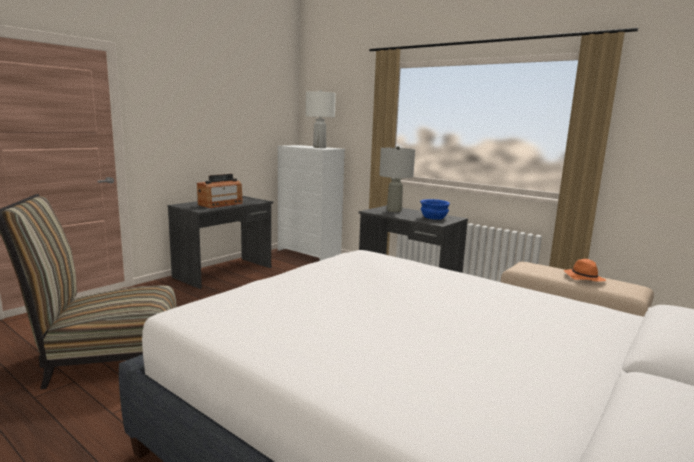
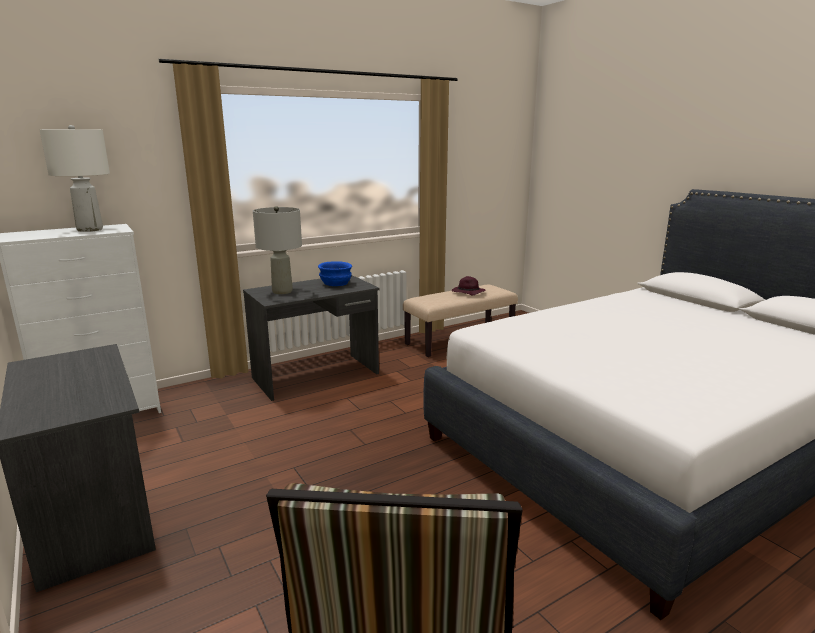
camera: 70 degrees left, 5 degrees up
radio [197,174,243,208] -> none
orange hat [564,259,606,282] -> purple hat [452,276,485,295]

